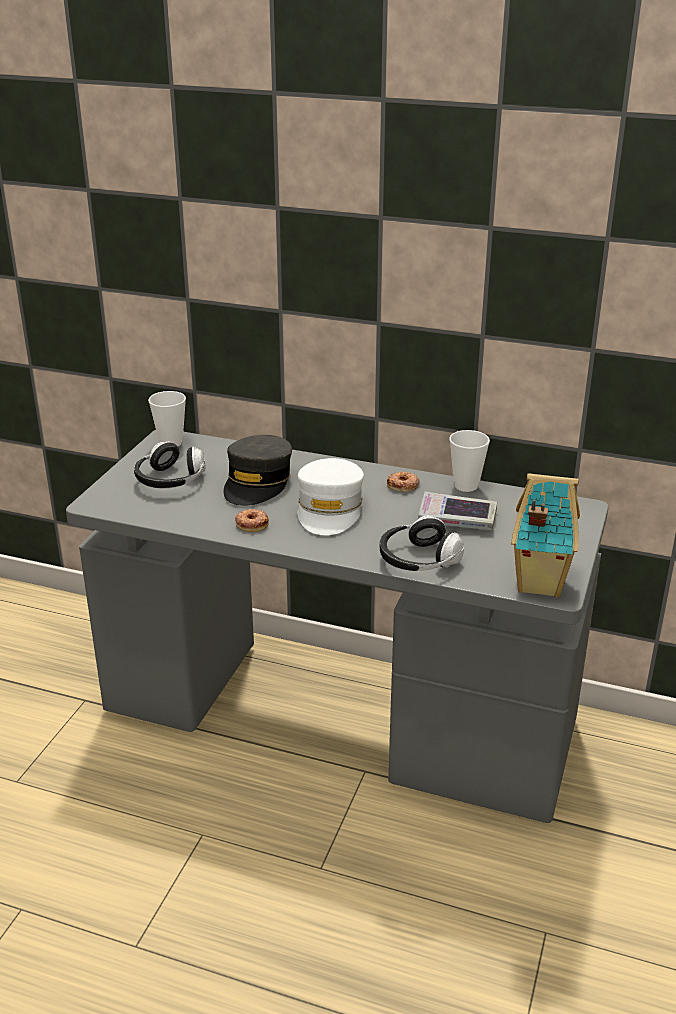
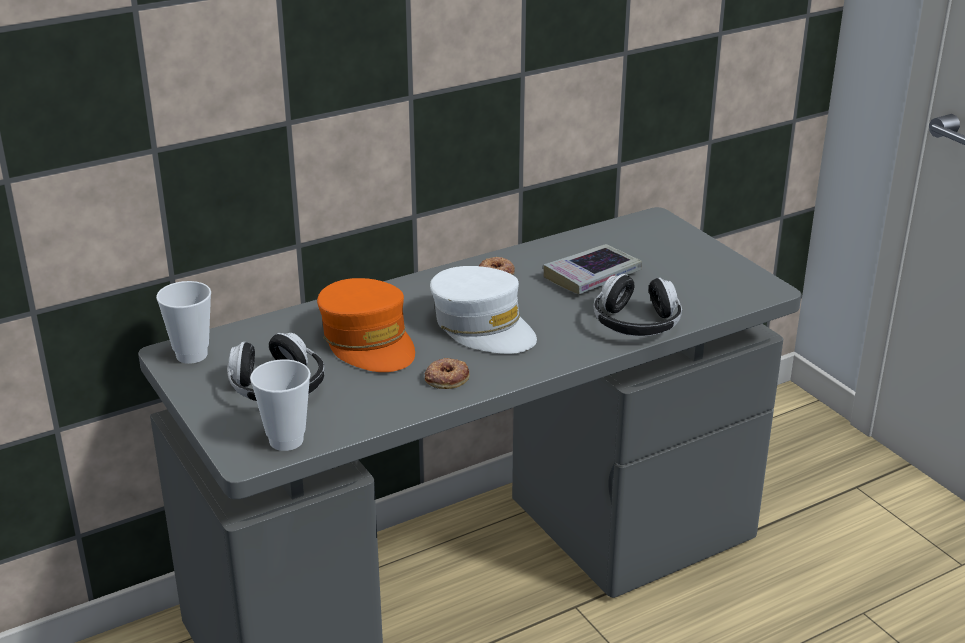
camera: 50 degrees left, 0 degrees up
grey cap [224,435,292,506] -> orange cap [317,278,415,372]
cup [449,430,490,492] -> cup moved to [250,359,311,451]
toy house [511,473,580,598] -> none

